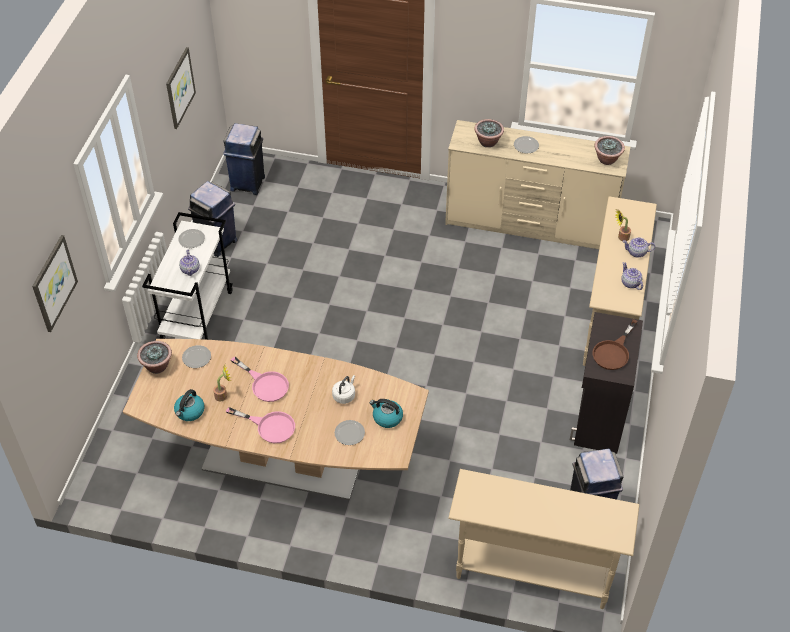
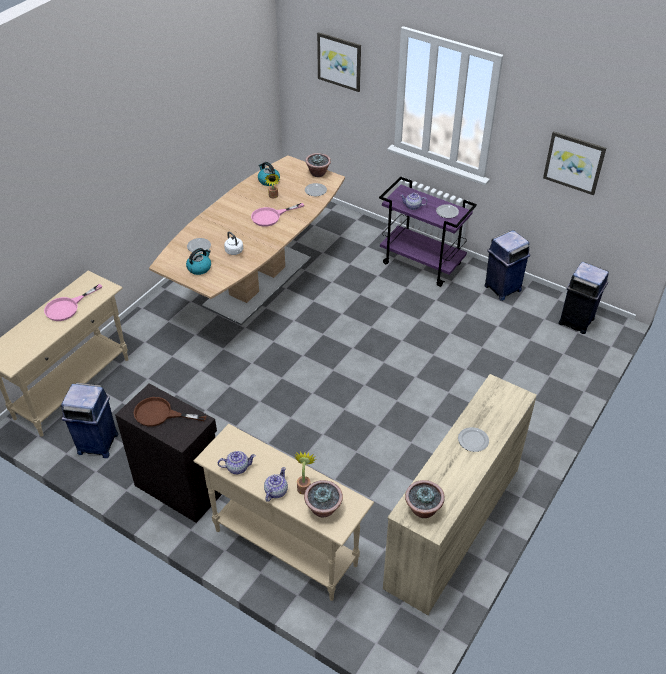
camera: 110 degrees right, 5 degrees down
white cart [142,212,233,340] -> purple cart [379,177,477,287]
pink frying pan [226,407,295,443] -> pink frying pan moved to [44,284,102,321]
potted plant [474,119,504,147] -> potted plant moved to [304,480,343,517]
brown frying pan [593,319,638,370] -> brown frying pan turned 45 degrees counterclockwise [134,397,206,426]

